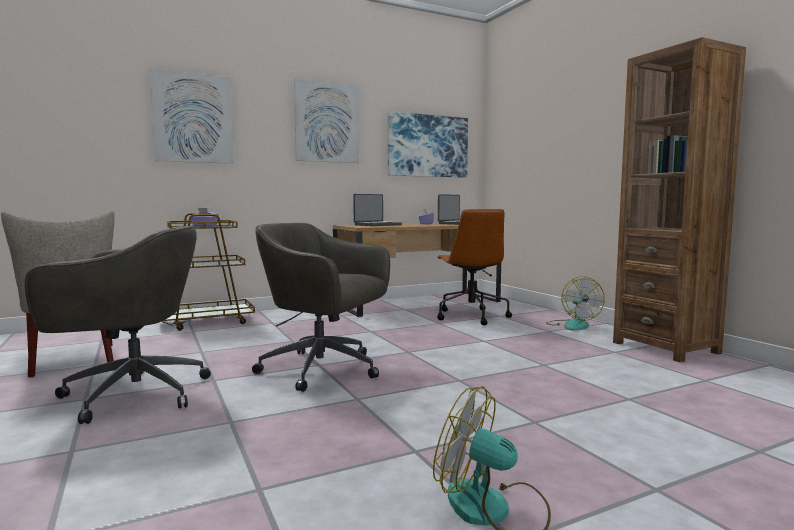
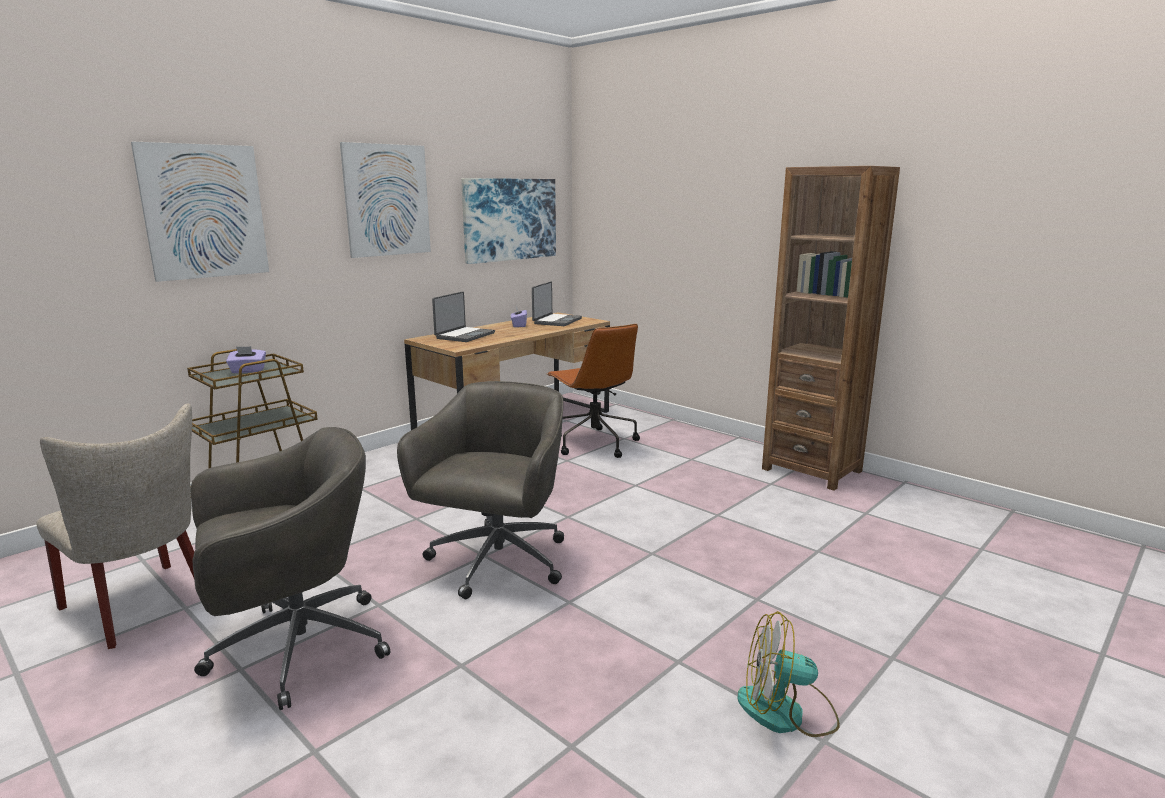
camera: 20 degrees left, 10 degrees up
grey office chair [252,223,390,392] -> grey office chair turned 105 degrees clockwise [397,381,564,599]
fan [546,276,605,331] -> none

